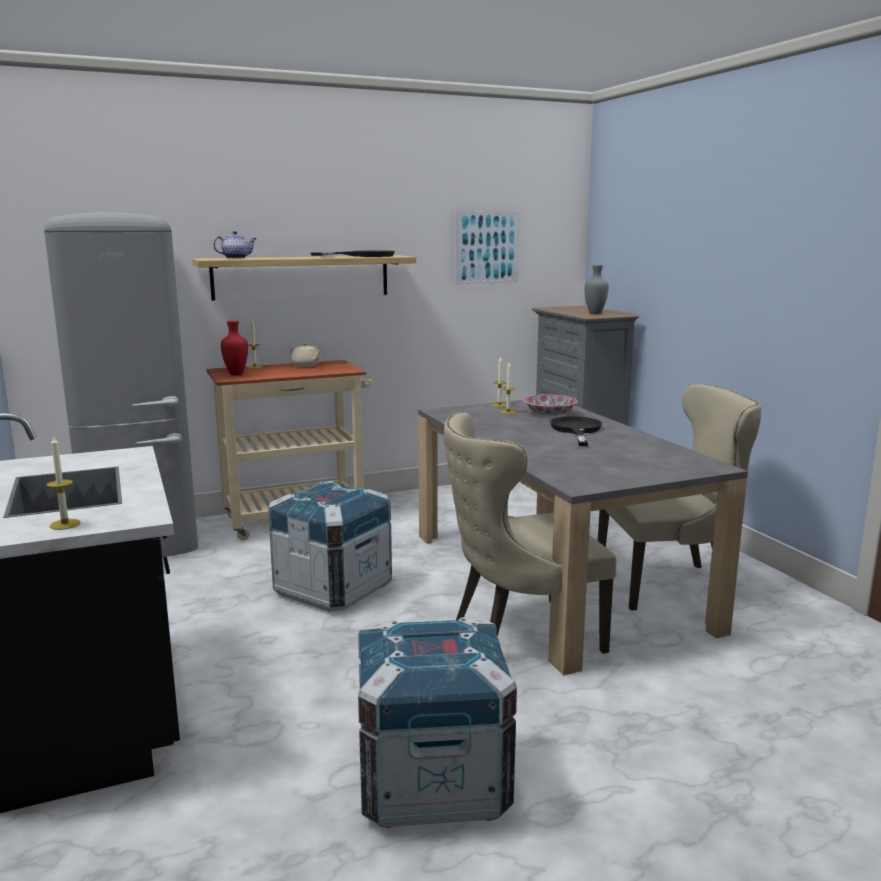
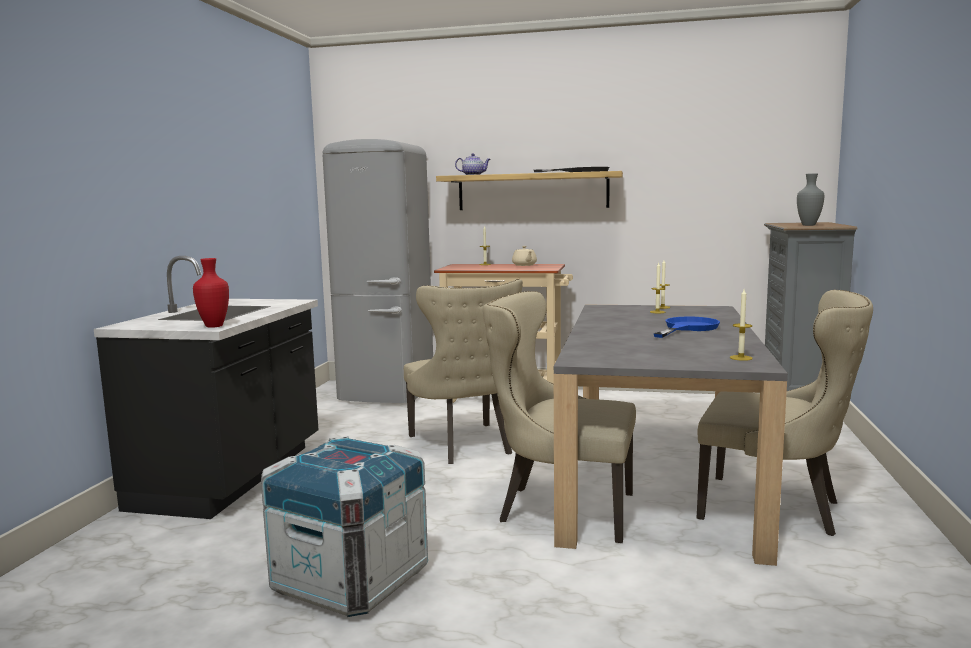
camera: 35 degrees right, 5 degrees down
candle [46,435,80,530] -> candle moved to [730,289,753,361]
red vase [221,320,248,375] -> red vase moved to [193,258,229,328]
crate [268,481,392,612] -> beige chair [404,279,523,464]
picture [455,211,520,284] -> none
bowl [523,394,578,416] -> none
black frying pan [550,416,602,446] -> blue frying pan [654,316,720,338]

